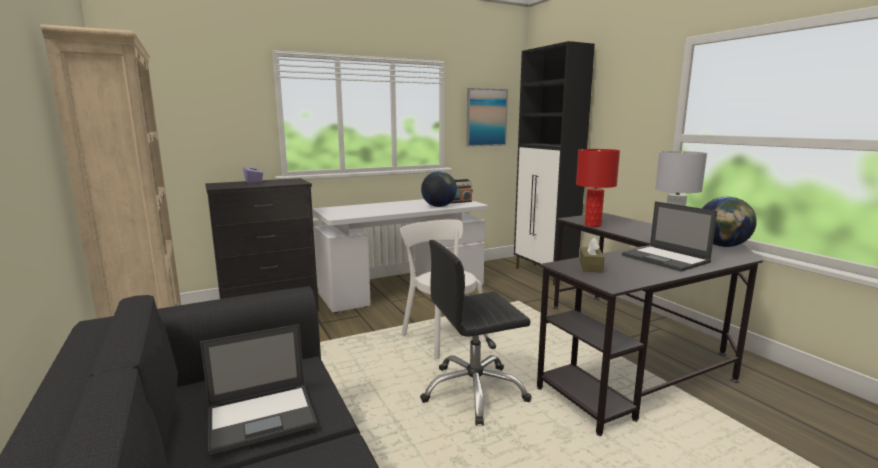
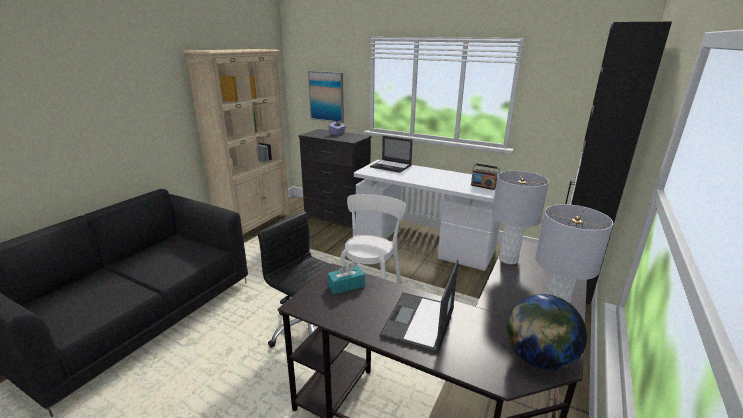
camera: 55 degrees right, 10 degrees up
laptop [200,324,317,455] -> laptop moved to [370,136,413,173]
globe [421,171,457,207] -> none
picture [466,88,508,147] -> picture moved to [308,71,344,123]
red table lamp [576,149,620,227] -> grey table lamp [492,171,549,264]
brown tissue box [579,237,604,273] -> turquoise tissue box [327,262,365,294]

